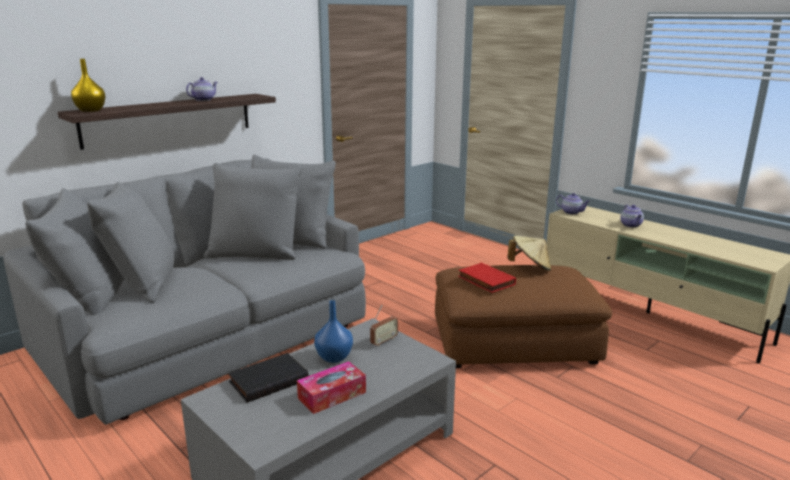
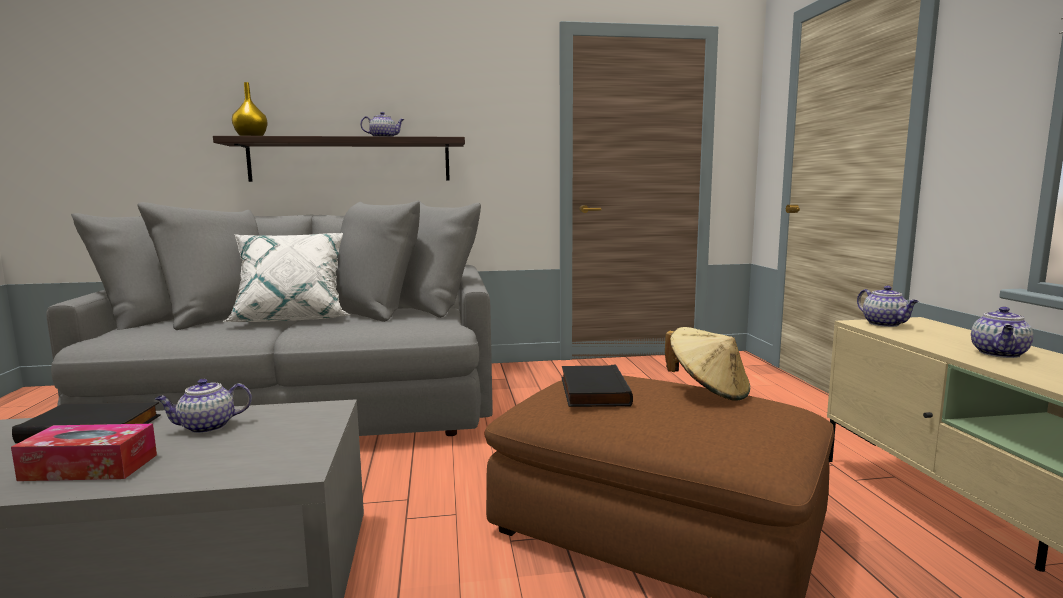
camera: 35 degrees right, 10 degrees down
blue vase [314,300,353,363] -> teapot [155,379,252,434]
radio [370,305,398,347] -> none
red book [458,263,516,293] -> black book [561,364,633,407]
none -> white pillow [223,233,350,322]

